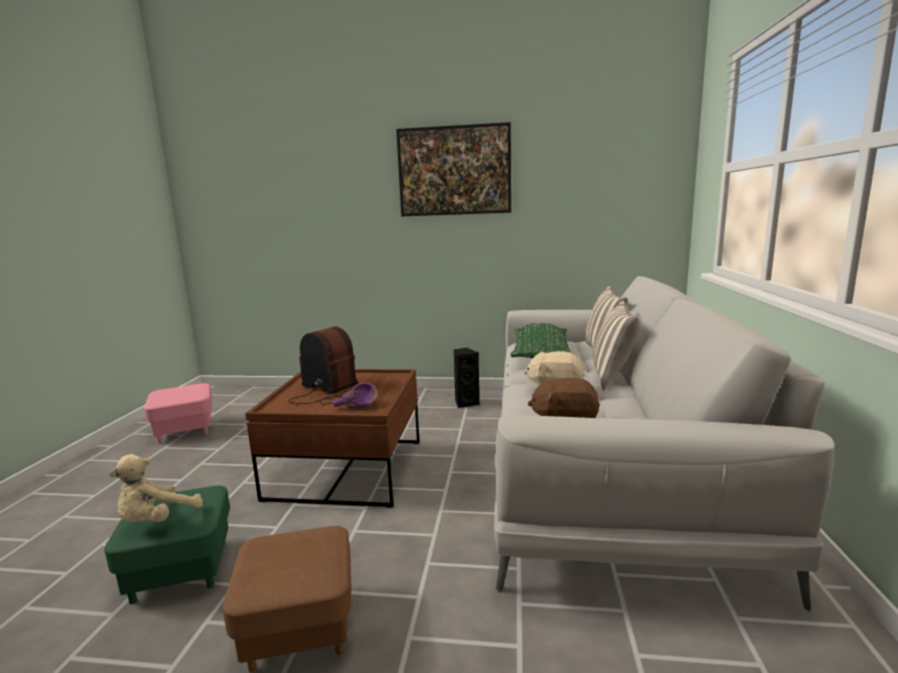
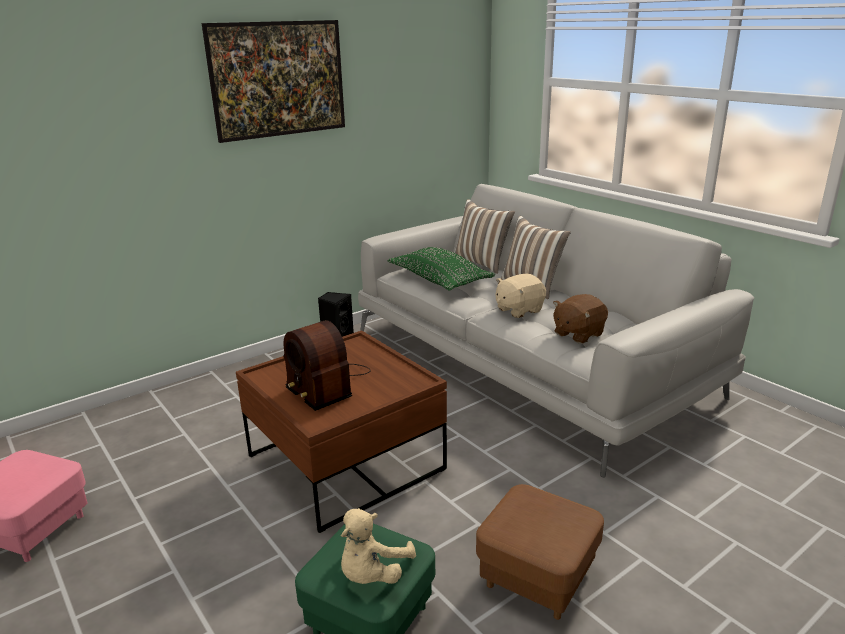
camera: 45 degrees left, 10 degrees up
beige plush toy [109,454,203,523] -> beige plush toy turned 45 degrees clockwise [341,508,416,584]
radio [288,327,358,404] -> radio turned 120 degrees counterclockwise [284,320,371,411]
purple bowl [333,382,377,408] -> none

